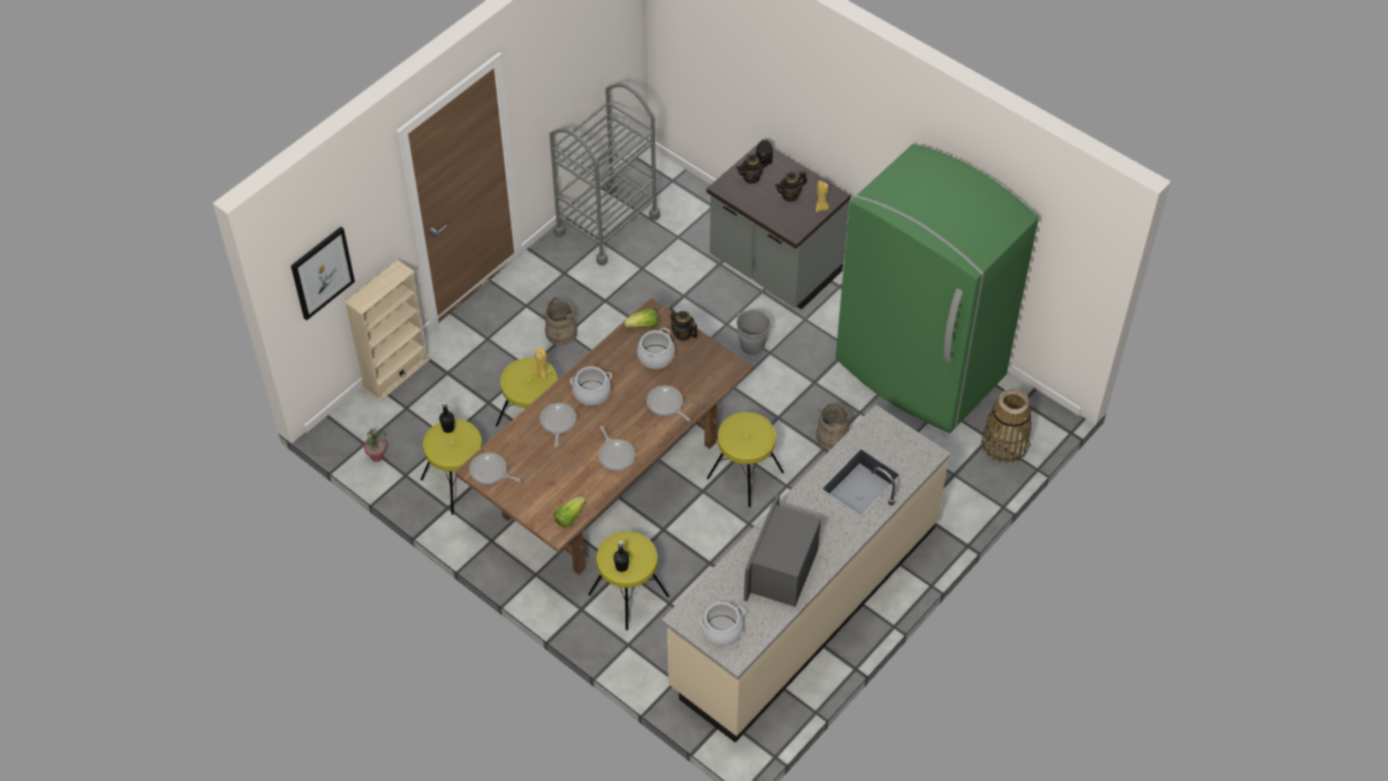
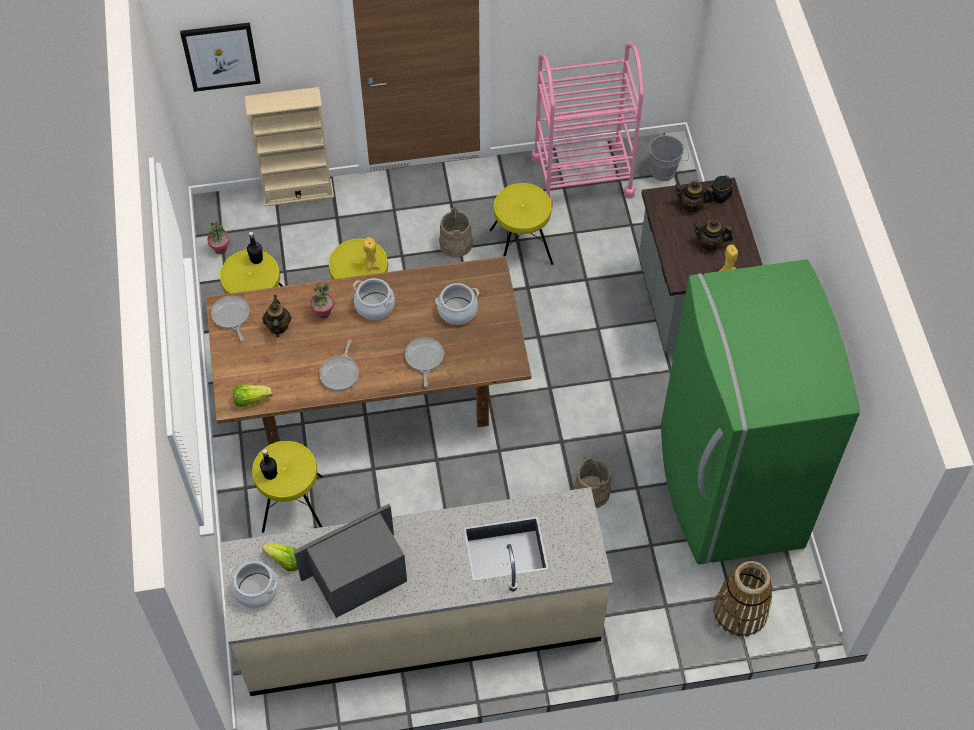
camera: 40 degrees right, 5 degrees up
frying pan [540,403,576,447] -> potted plant [310,282,334,318]
grey cart [549,83,660,266] -> pink cart [531,43,644,207]
lettuce [624,308,658,328] -> lettuce moved to [262,543,298,571]
teapot [670,308,698,341] -> teapot moved to [262,295,292,337]
yellow stool [707,412,784,508] -> yellow stool moved to [490,183,553,265]
grey bucket [736,309,775,355] -> grey bucket moved to [650,132,689,181]

